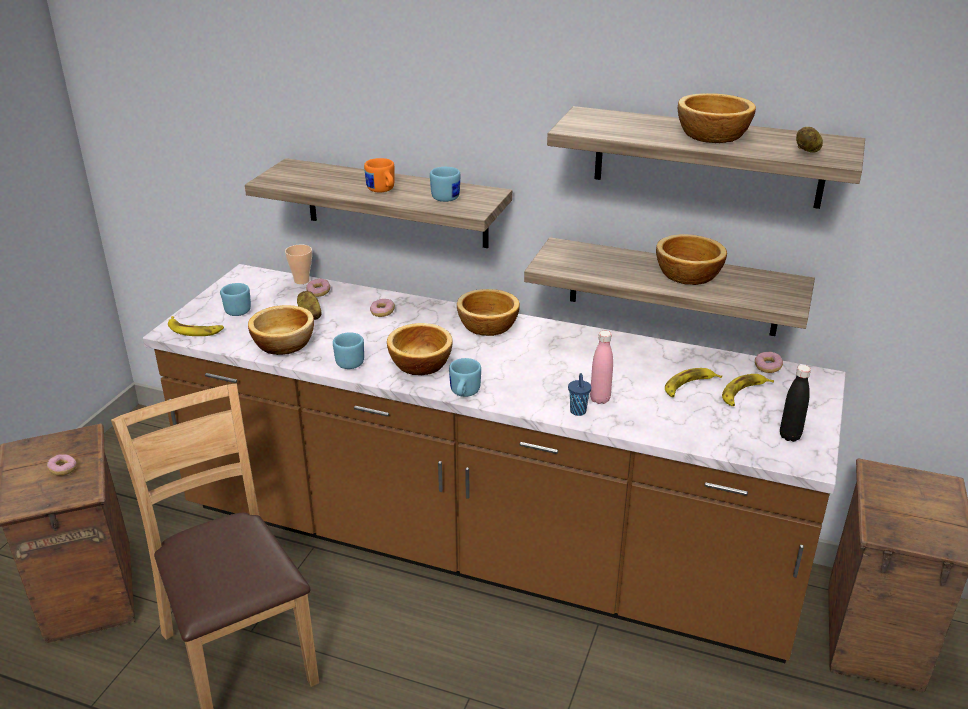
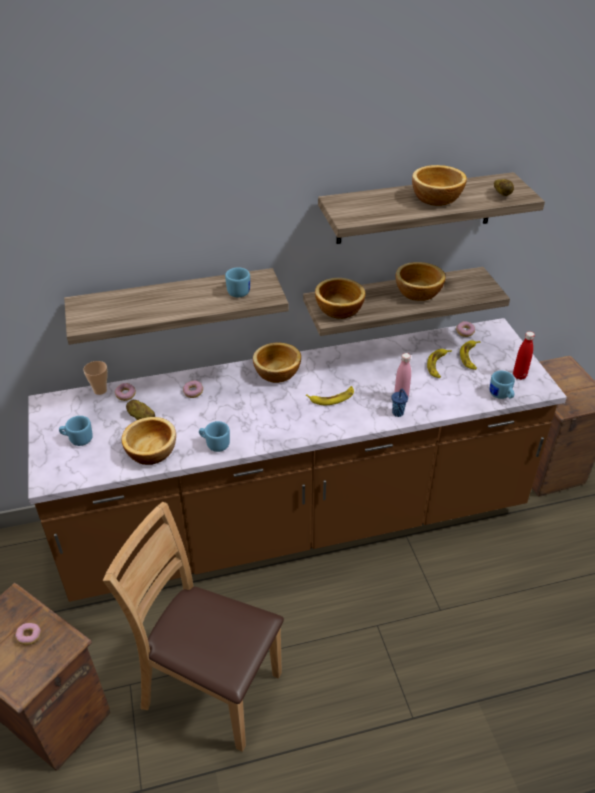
camera: 35 degrees left, 10 degrees up
banana [168,316,224,336] -> banana moved to [306,386,354,405]
orange mug [364,158,394,192] -> none
bowl [387,323,453,375] -> bowl moved to [315,278,366,319]
blue mug [449,358,481,397] -> blue mug moved to [490,371,515,399]
black bottle [780,365,811,442] -> red bottle [513,331,535,380]

